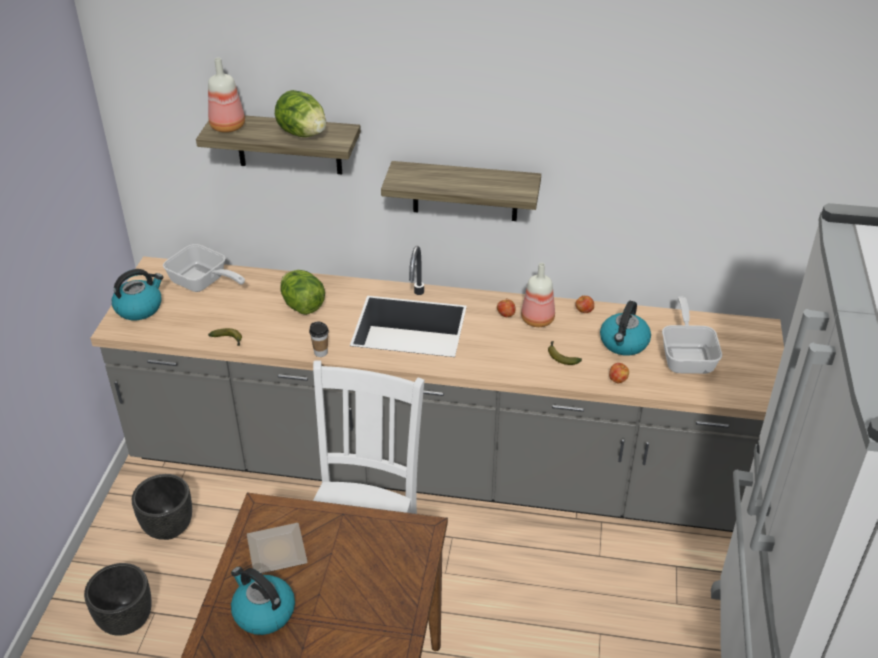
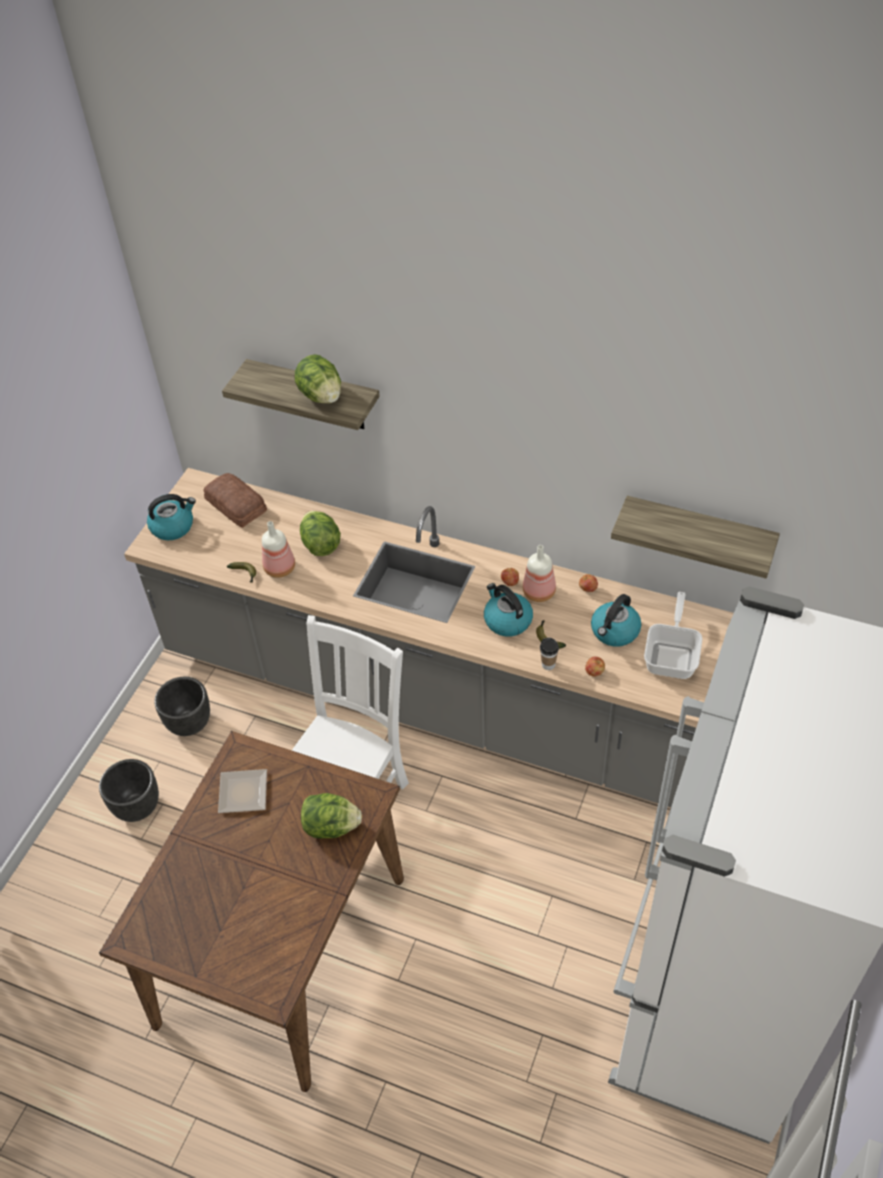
camera: 15 degrees right, 10 degrees up
frying pan [163,244,245,292] -> bread [204,473,267,528]
bottle [208,58,245,133] -> bottle moved to [262,521,295,578]
kettle [231,567,295,635] -> kettle moved to [484,583,533,637]
cup [309,321,329,357] -> cup moved to [540,638,559,670]
shelf [381,161,541,221] -> shelf moved to [611,496,780,579]
none -> lettuce [301,793,362,839]

